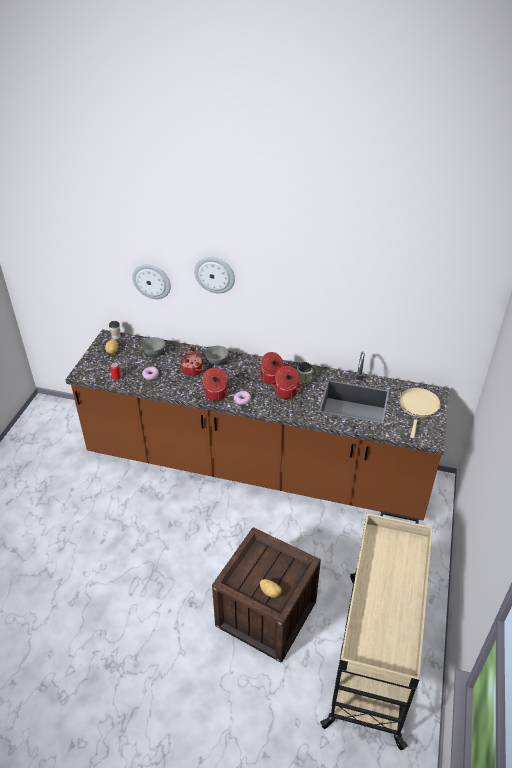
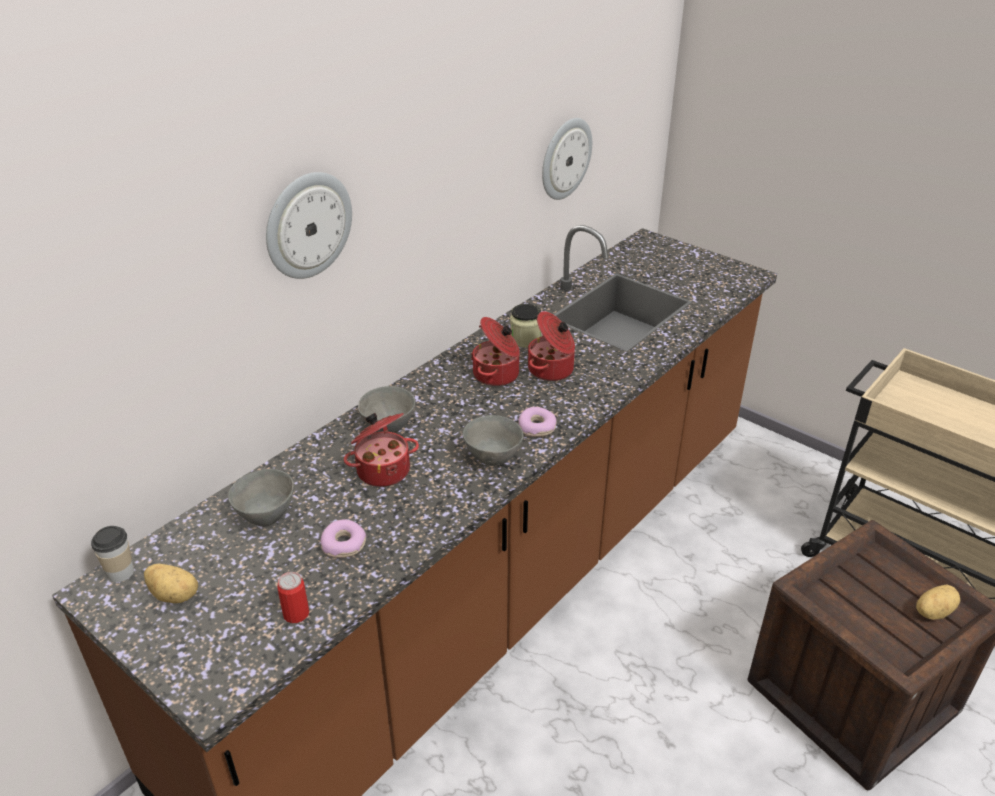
camera: 65 degrees left, 5 degrees down
wall clock [132,264,171,299] -> wall clock moved to [542,118,592,200]
cooking pot [200,368,231,401] -> grey bowl [463,415,524,466]
beige frying pan [399,388,441,438] -> none

